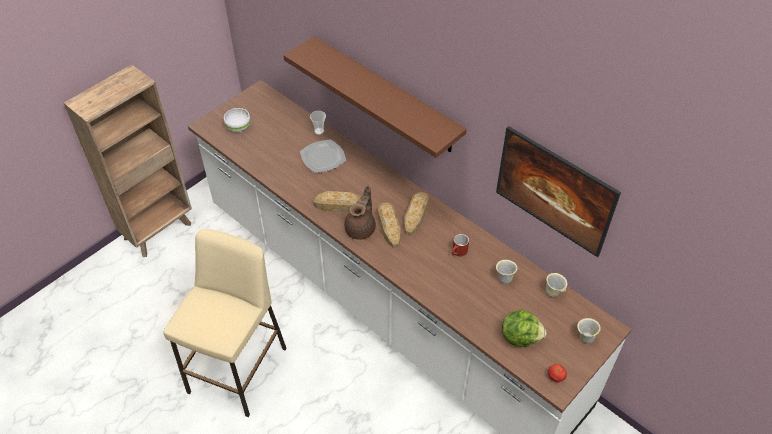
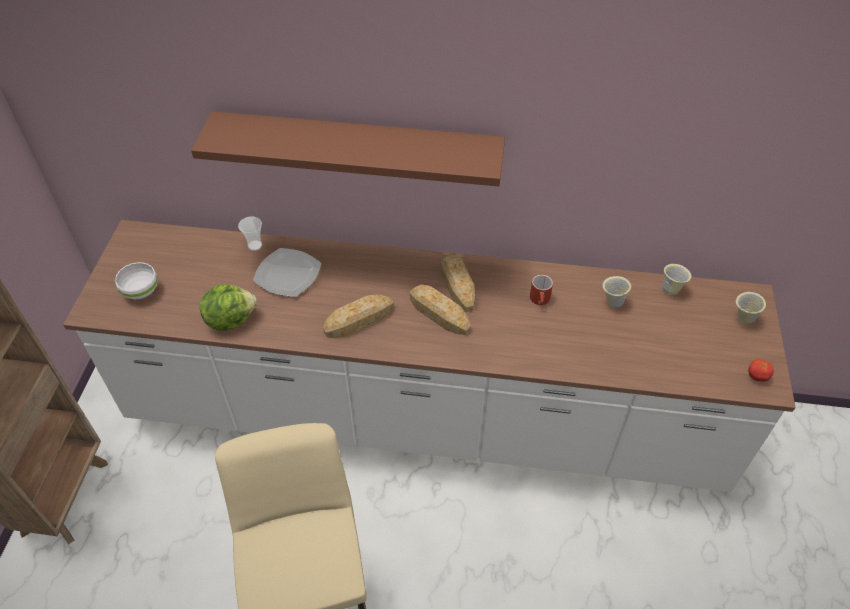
camera: 35 degrees left, 0 degrees up
brown teapot [344,186,376,240] -> none
picture [496,126,621,257] -> none
lettuce [502,309,547,347] -> lettuce moved to [200,284,257,331]

